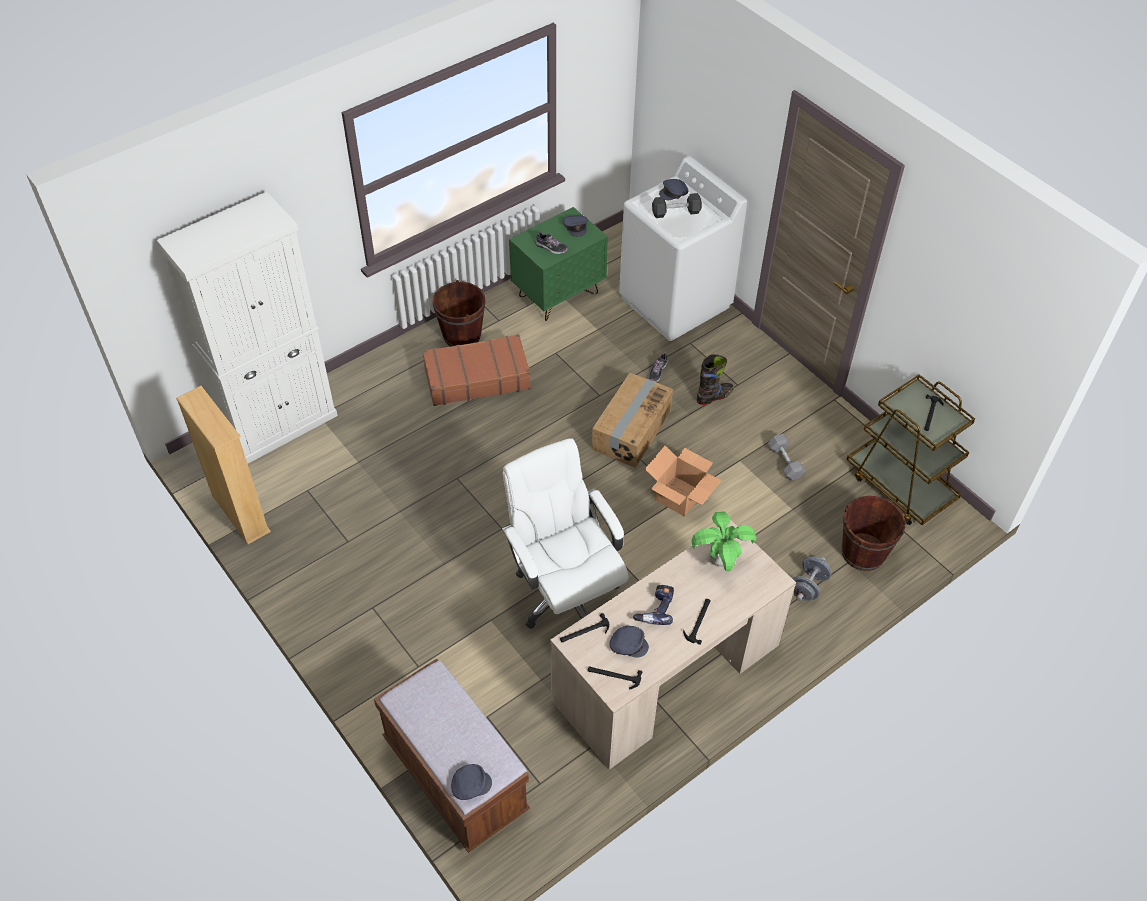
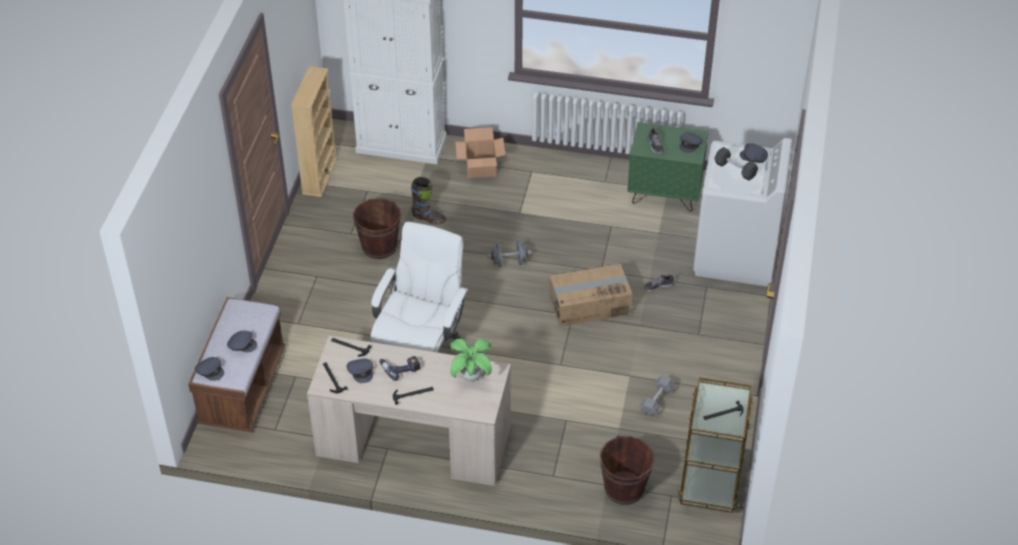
camera: 50 degrees right, 5 degrees down
brown suitcase [423,334,531,406] -> none
brown bucket [432,280,485,347] -> brown bucket moved to [353,198,401,259]
cardboard box [645,446,722,517] -> cardboard box moved to [455,127,506,178]
black boot [697,354,734,405] -> black boot moved to [411,177,446,224]
grey dumbbell [793,556,832,601] -> grey dumbbell moved to [487,241,531,267]
none -> grey cap [227,331,257,352]

